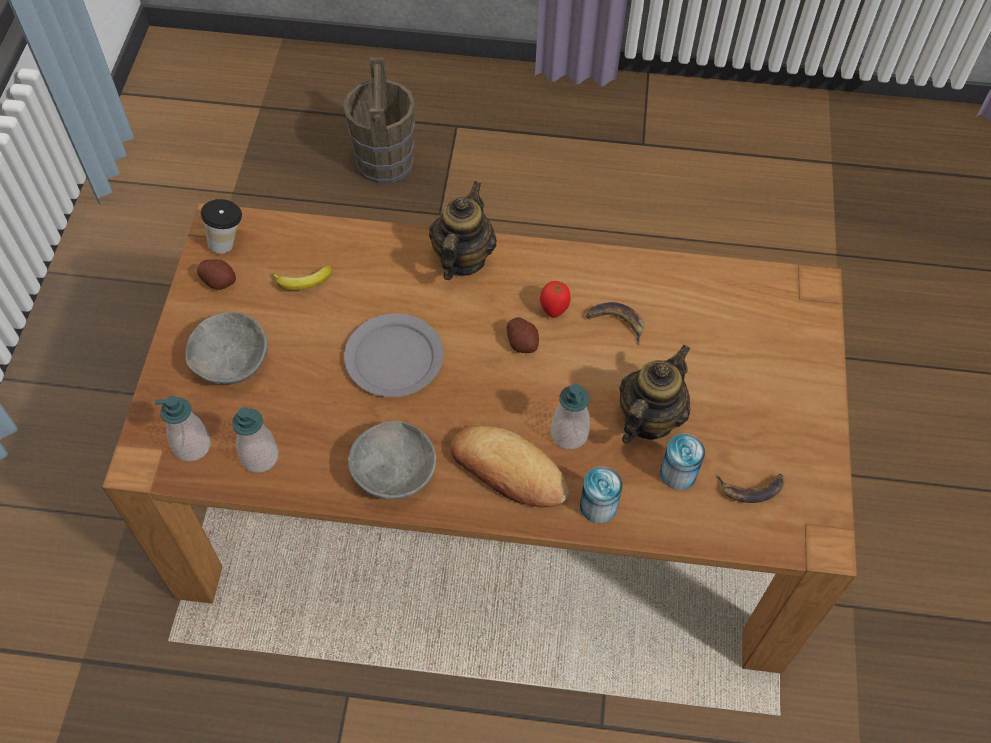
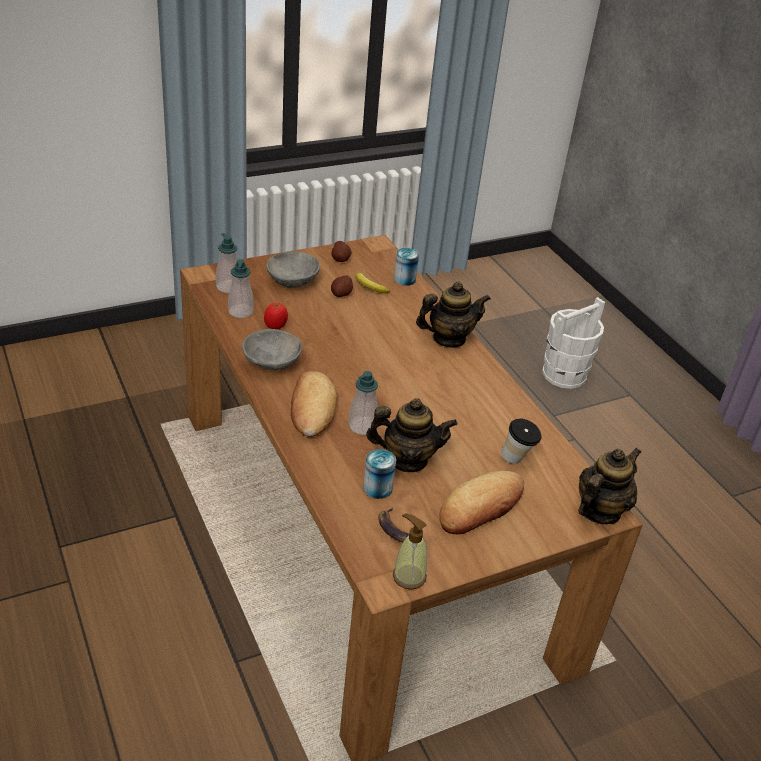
camera: 55 degrees right, 20 degrees down
cup [201,199,242,254] -> cup moved to [501,419,541,464]
brown bucket [343,57,415,184] -> white bucket [542,297,605,389]
grey plate [344,313,444,397] -> none
potato [506,317,539,353] -> potato moved to [331,275,353,297]
tomato [540,281,570,318] -> tomato moved to [264,303,288,329]
can [580,466,623,523] -> can moved to [394,248,419,286]
banana [586,302,644,346] -> none
none -> soap dispenser [393,513,427,590]
none -> bread [439,471,524,534]
none -> teapot [578,448,641,524]

